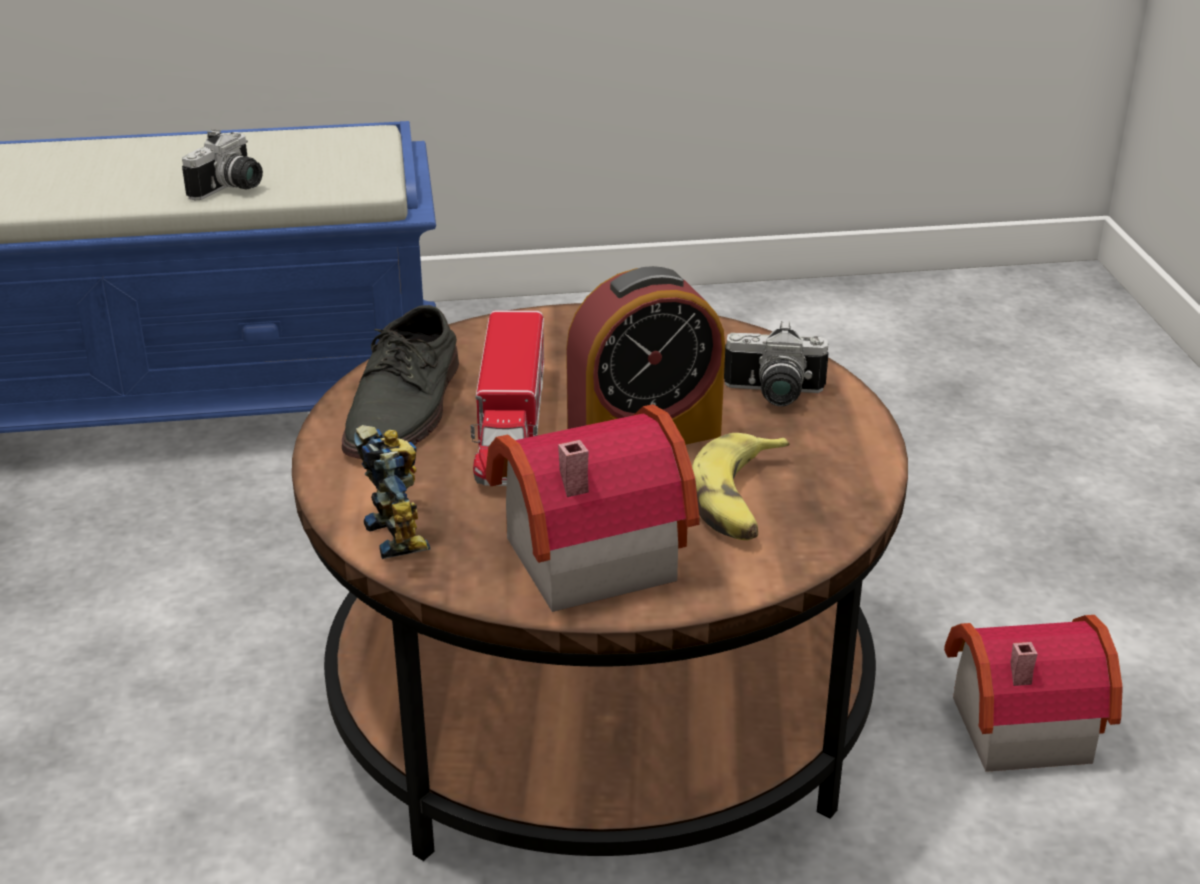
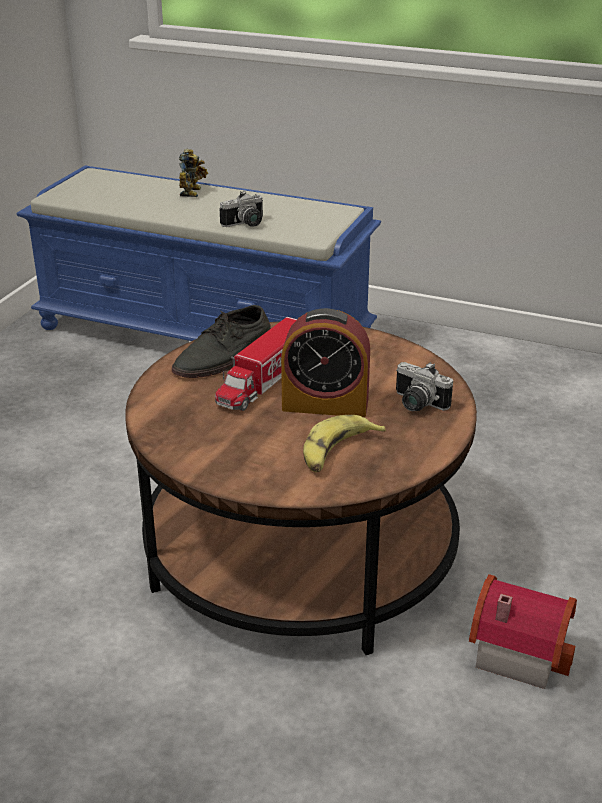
camera: 30 degrees right, 0 degrees up
toy robot [354,425,431,559] -> toy robot moved to [179,149,208,197]
toy house [486,404,700,612] -> none

